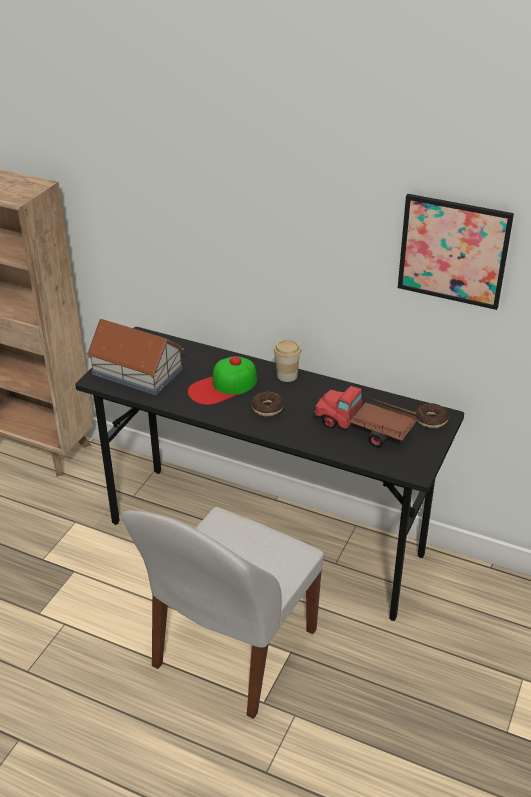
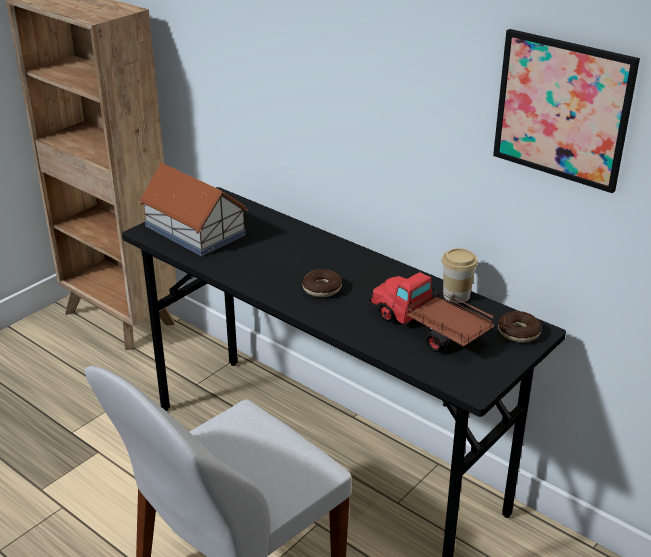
camera: 15 degrees right, 5 degrees down
cap [188,356,257,405] -> none
cup [274,340,301,382] -> cup moved to [442,248,478,303]

